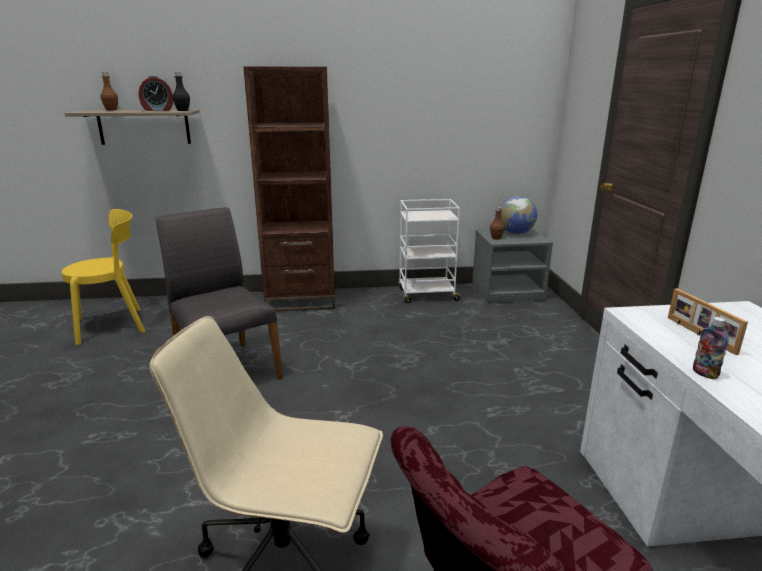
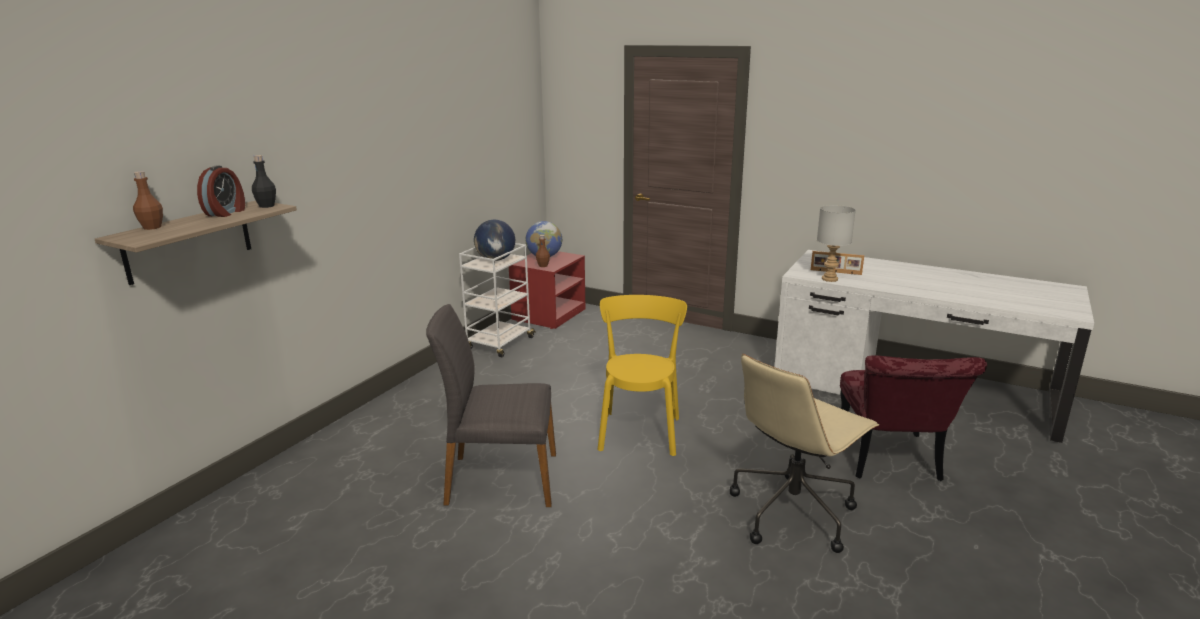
camera: 55 degrees left, 0 degrees up
yellow chair [62,209,145,345] -> yellow chair moved to [597,295,687,456]
brown bookcase [243,67,335,312] -> none
grey nightstand [472,228,553,303] -> red nightstand [509,251,586,329]
bottle [693,317,729,380] -> none
none -> globe [474,220,515,261]
none -> grey table lamp [817,205,856,282]

